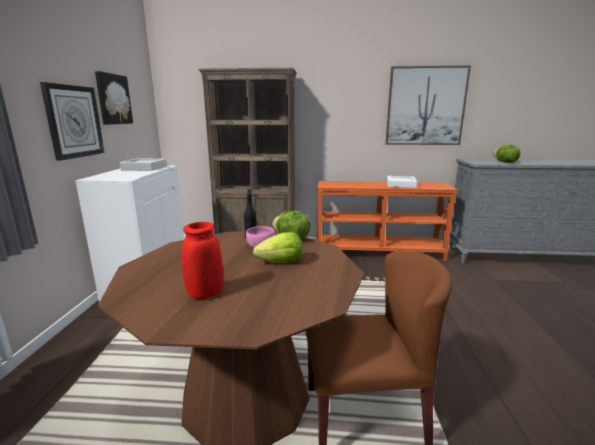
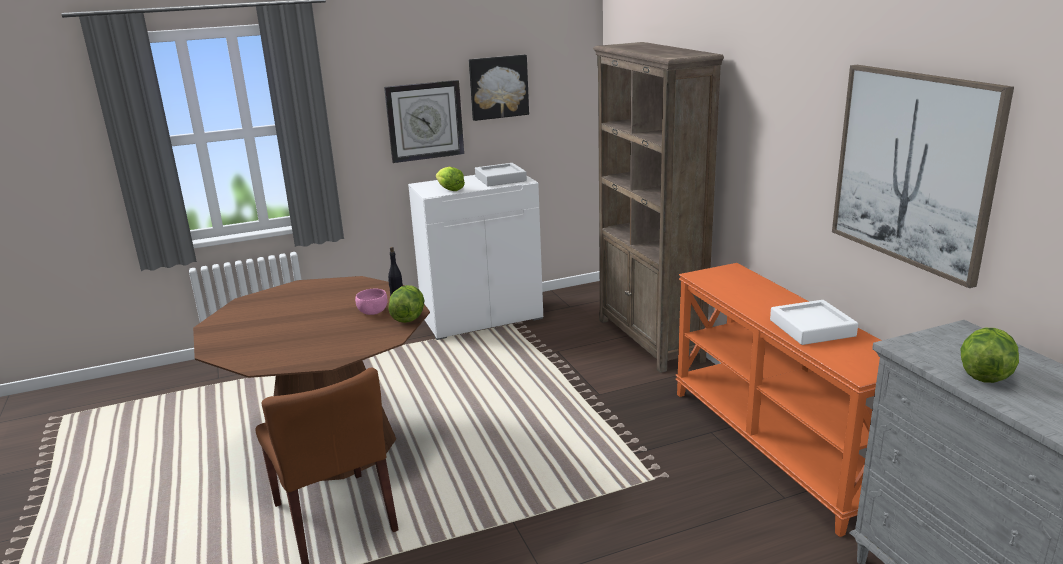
camera: 65 degrees right, 5 degrees up
red vase [182,222,223,299] -> none
lettuce [253,232,302,263] -> lettuce moved to [436,167,465,191]

